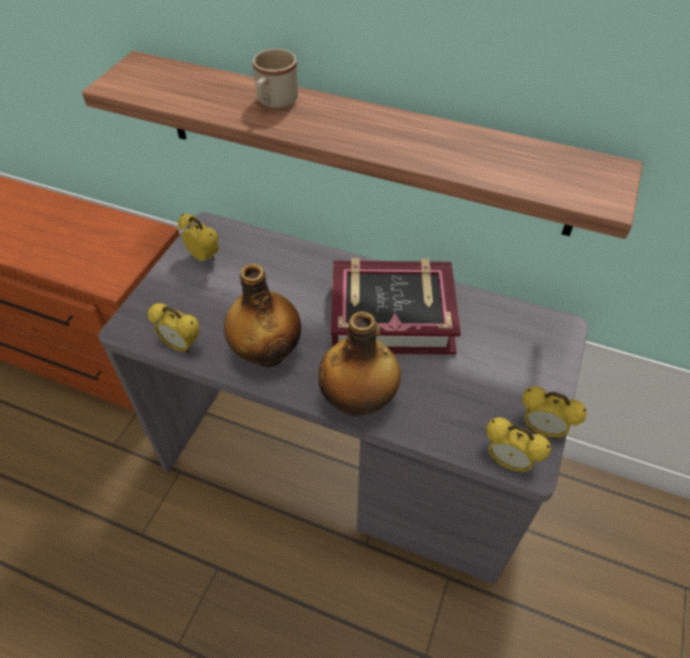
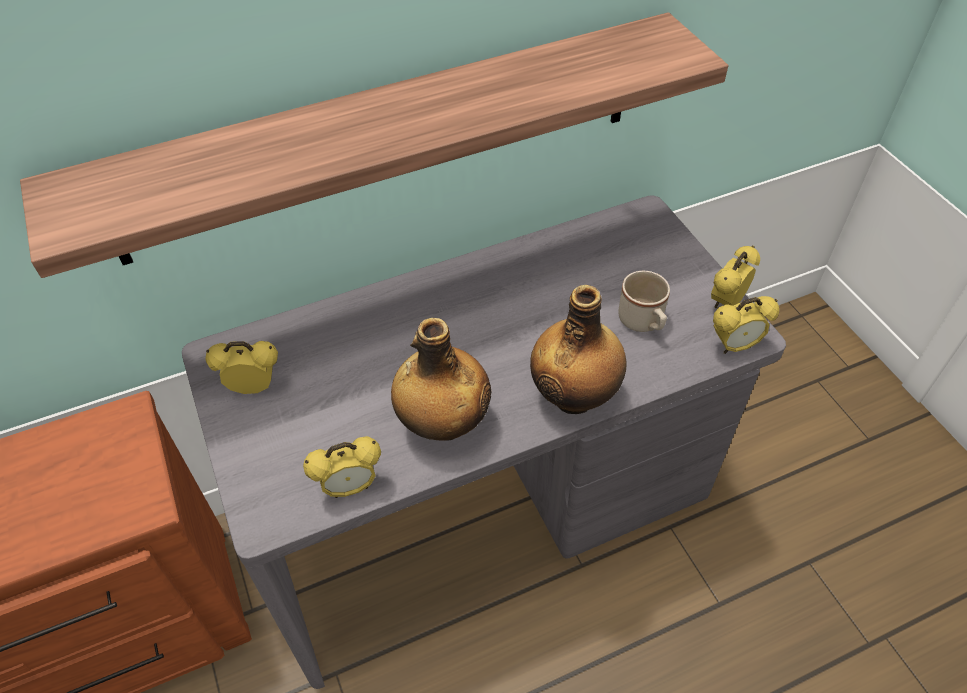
camera: 45 degrees left, 0 degrees up
beige mug [253,49,298,109] -> beige mug moved to [618,271,670,332]
book [331,258,461,354] -> none
alarm clock [522,386,587,439] -> alarm clock turned 150 degrees clockwise [711,245,760,308]

